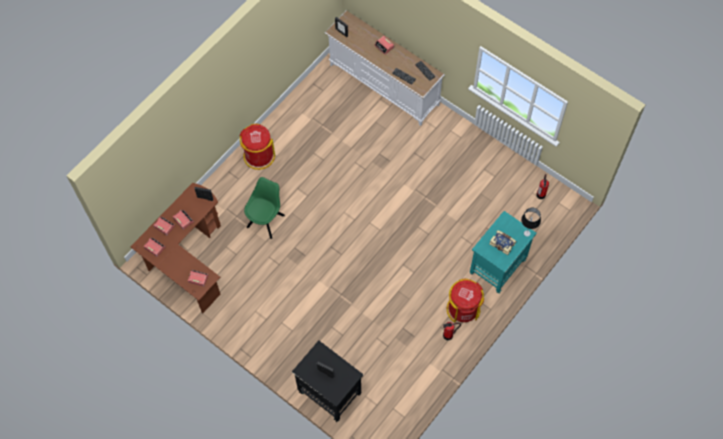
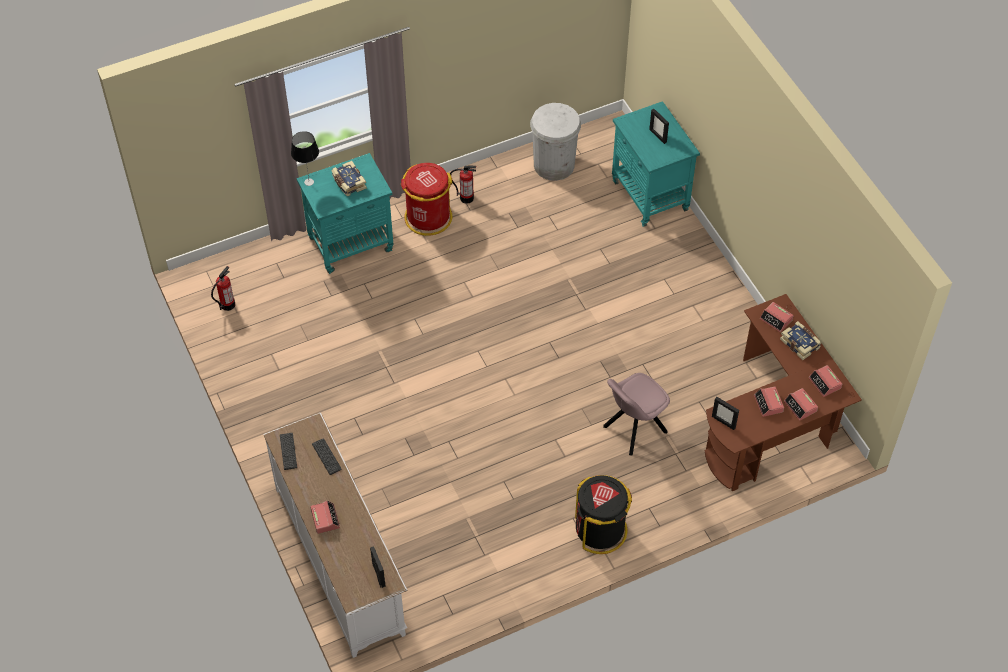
camera: 155 degrees left, 10 degrees down
red trash can [240,124,275,170] -> black trash can [575,475,632,554]
green chair [244,177,285,239] -> pink chair [603,373,670,455]
black cart [292,340,363,422] -> turquoise cart [612,101,700,227]
none -> white trash can [530,103,581,181]
none -> book [780,321,821,360]

